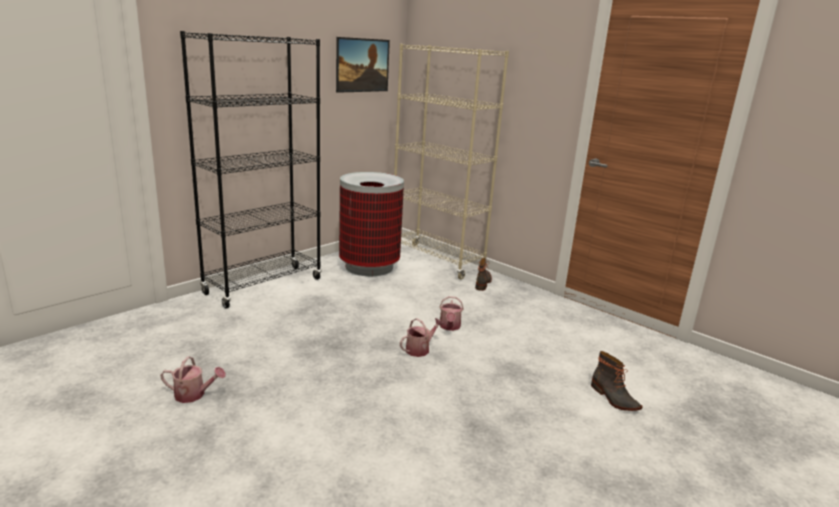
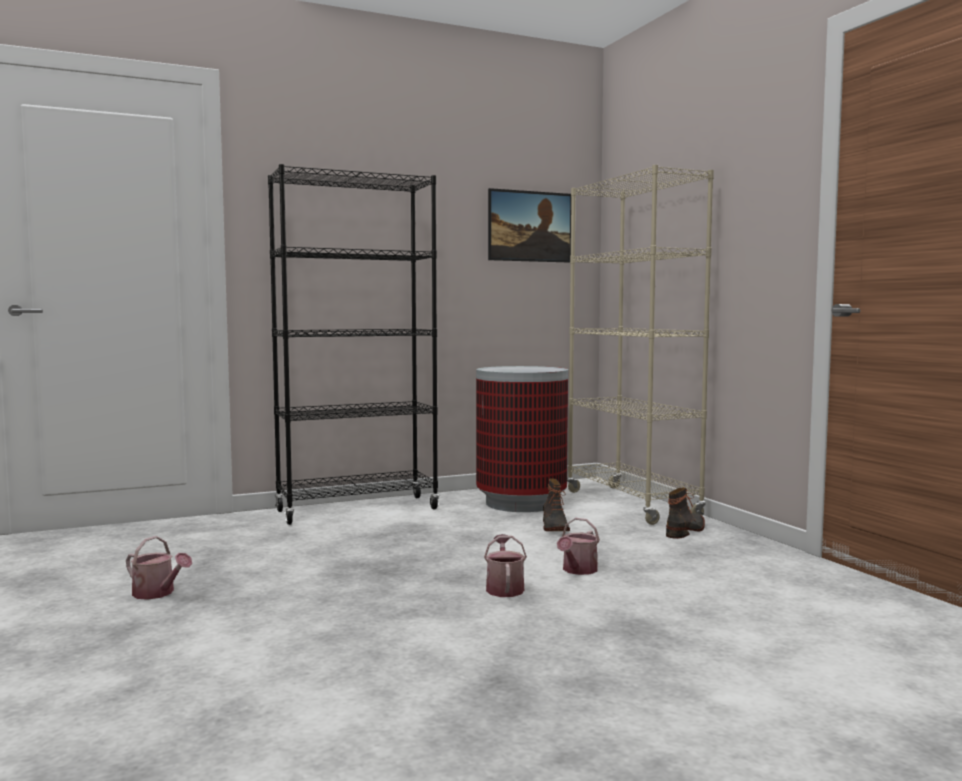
camera: 25 degrees right, 15 degrees down
watering can [400,318,444,357] -> watering can turned 75 degrees counterclockwise [484,534,527,597]
boot [591,351,643,411] -> boot moved to [543,478,570,531]

